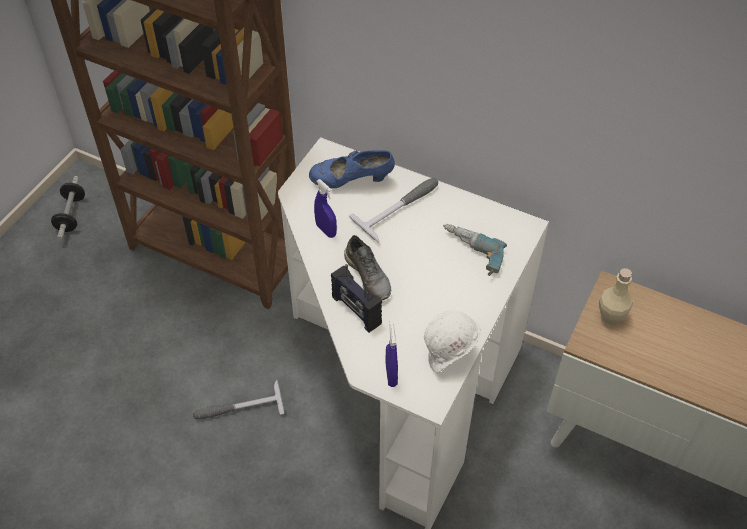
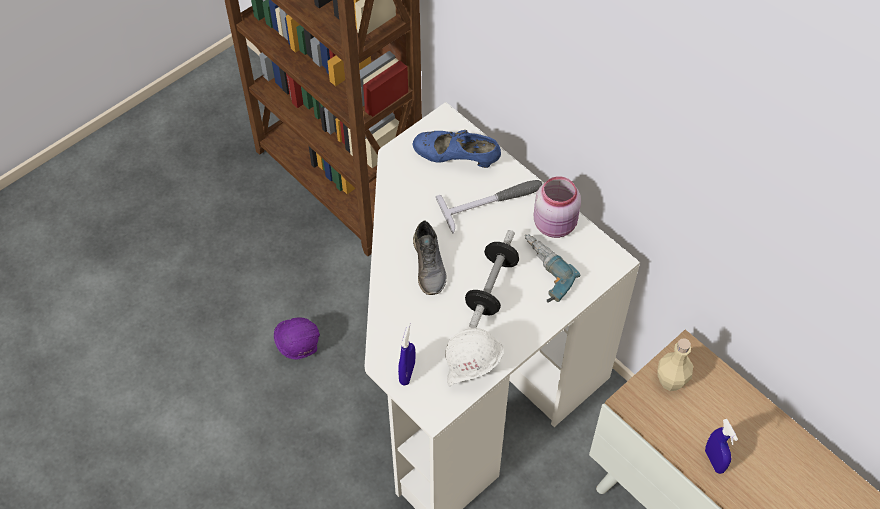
camera: 20 degrees right, 5 degrees up
dumbbell [51,176,85,240] -> dumbbell moved to [465,230,519,328]
hammer [193,380,284,419] -> purple hard hat [274,317,320,360]
blue spray bottle [314,179,337,238] -> blue spray bottle moved to [705,419,738,474]
radio [331,264,382,333] -> none
none -> pink jar [534,176,581,238]

